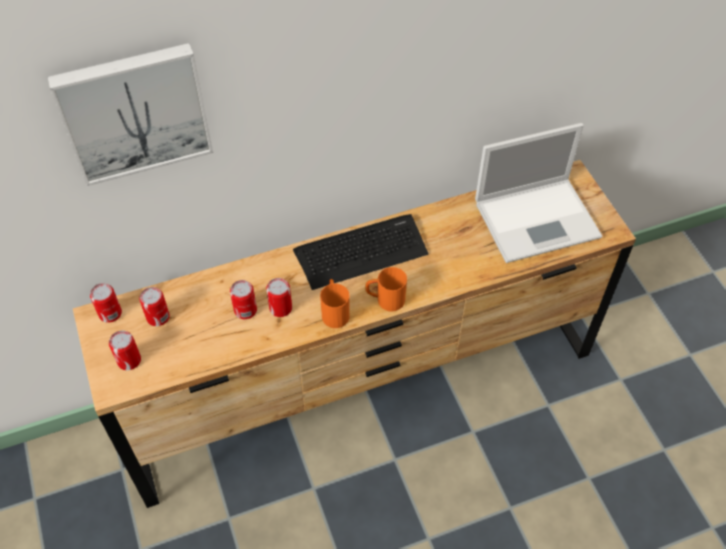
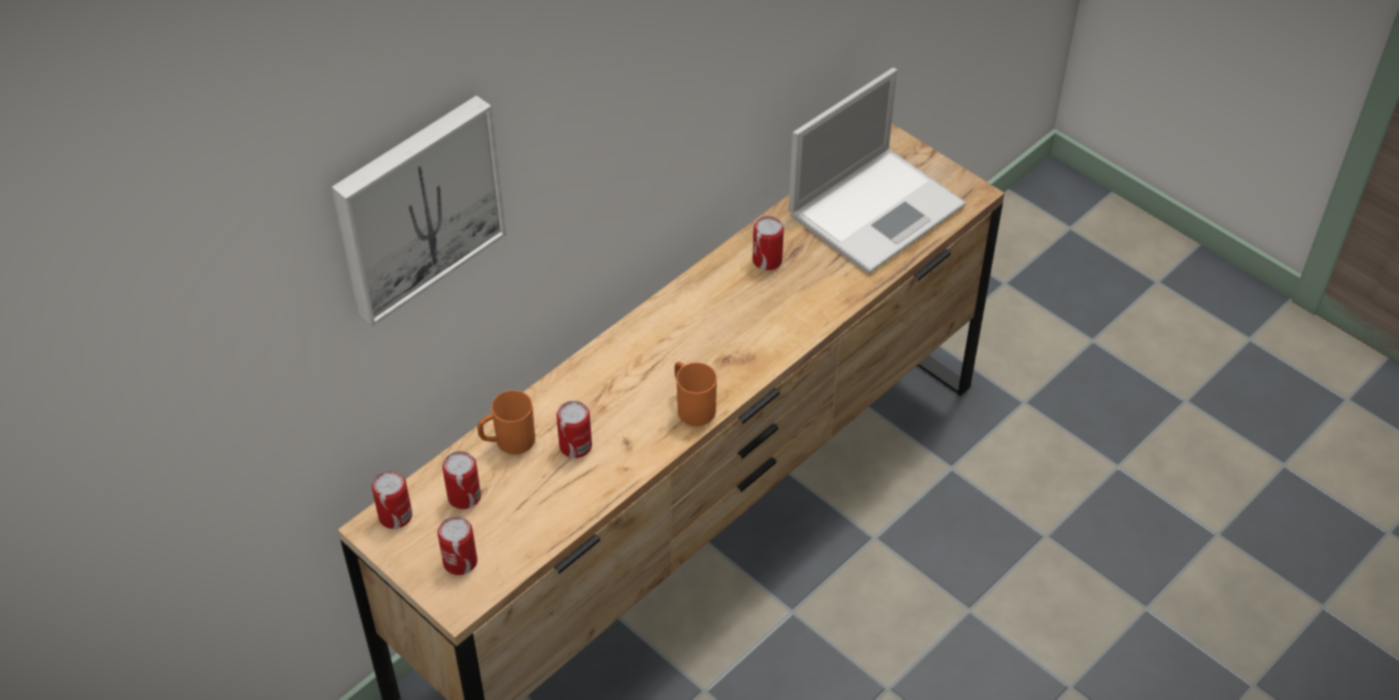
camera: 25 degrees left, 5 degrees down
can [266,278,292,317] -> can moved to [752,216,784,270]
keyboard [293,214,429,290] -> none
orange mug [365,267,407,312] -> orange mug moved to [477,390,535,455]

